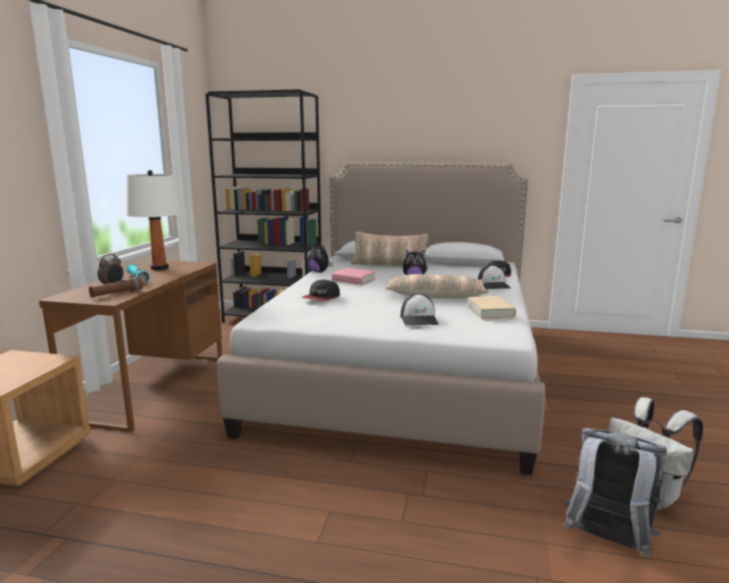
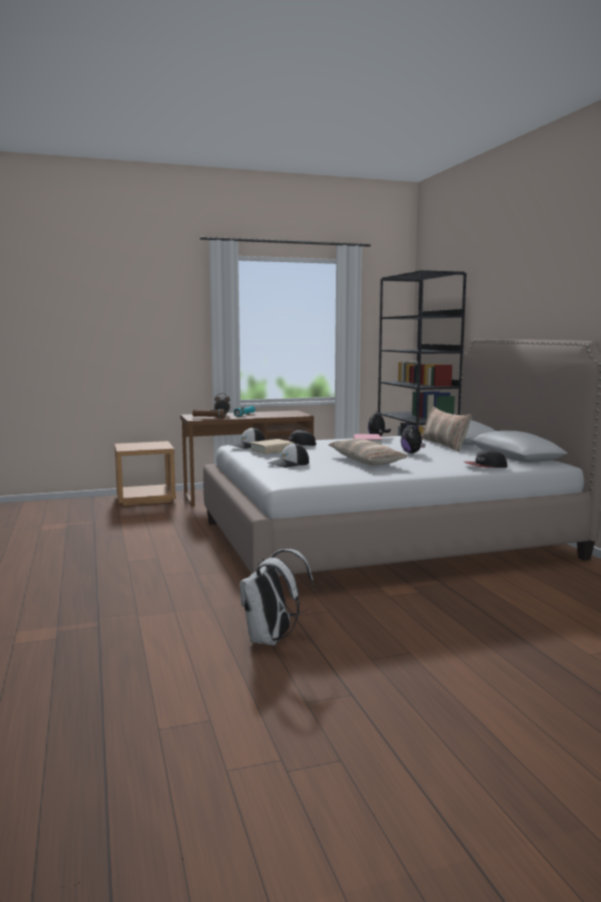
camera: 60 degrees right, 5 degrees down
white table lamp [126,170,181,270] -> none
beige book [468,296,516,320] -> beige book moved to [250,439,294,454]
cap [478,265,511,289] -> cap moved to [230,428,265,449]
grey backpack [564,428,667,557] -> none

